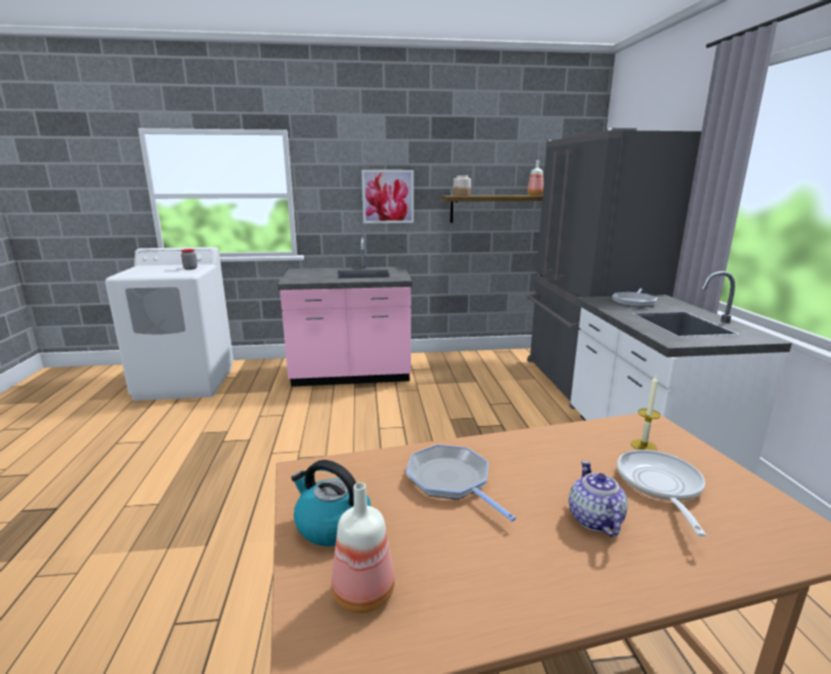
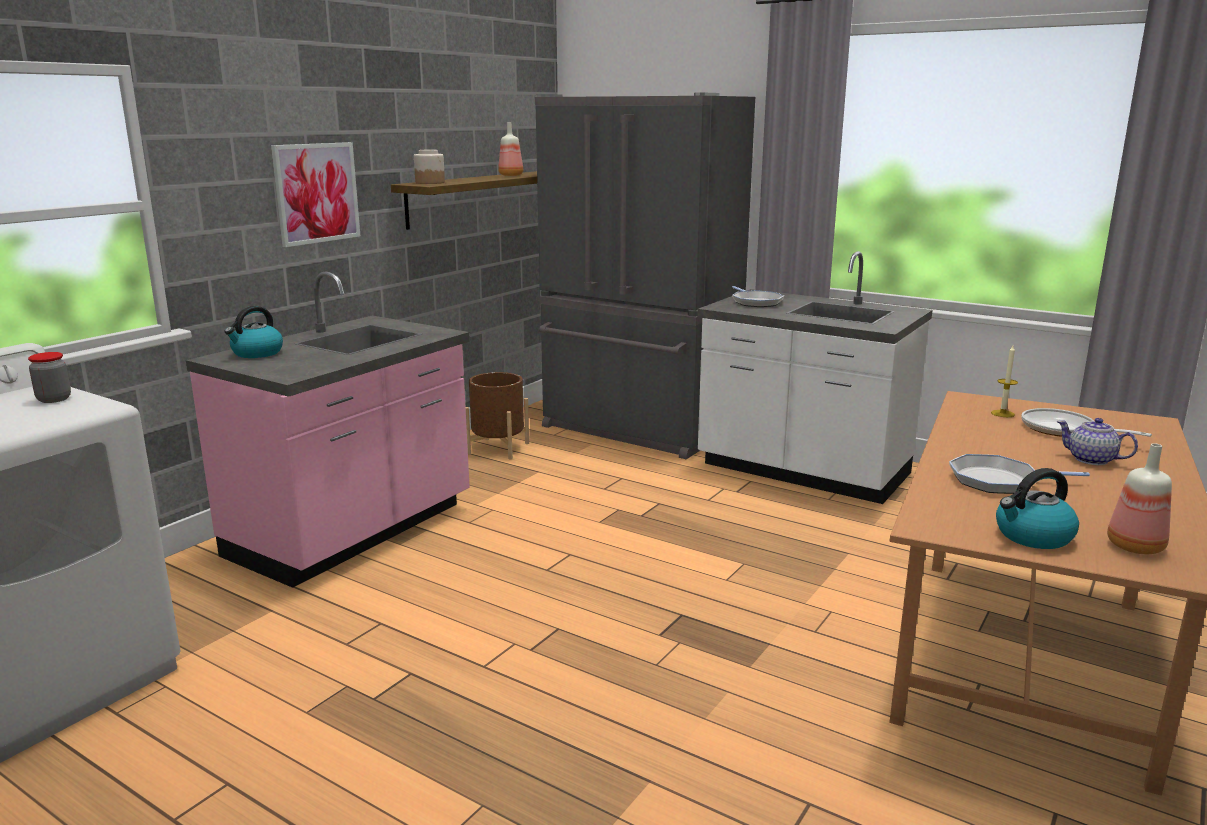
camera: 50 degrees left, 0 degrees up
none -> kettle [225,306,283,358]
none -> brown planter [466,372,529,460]

